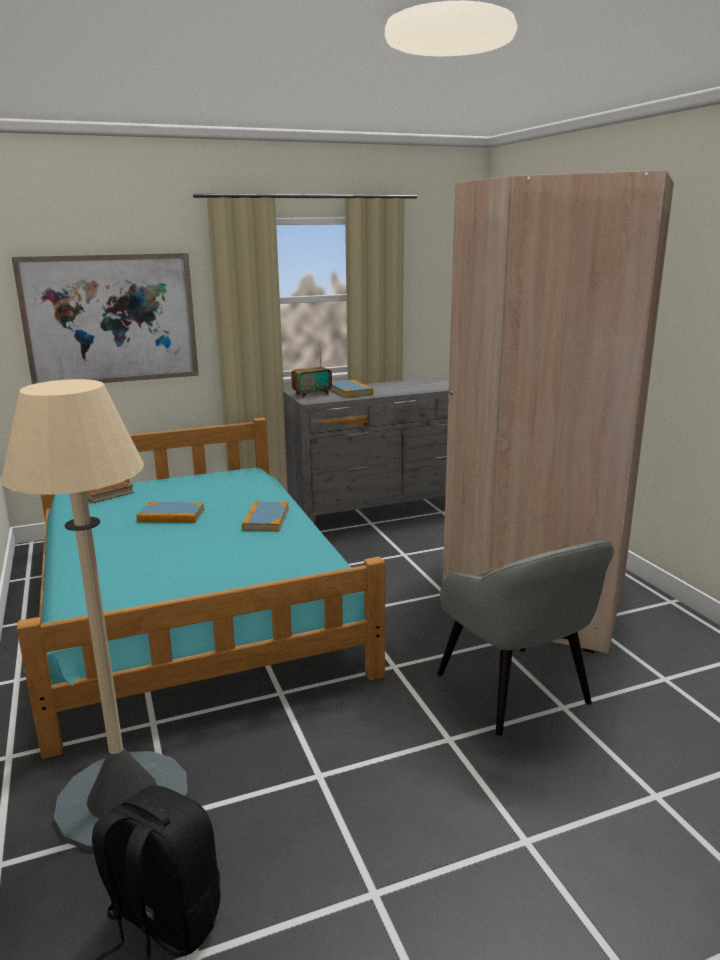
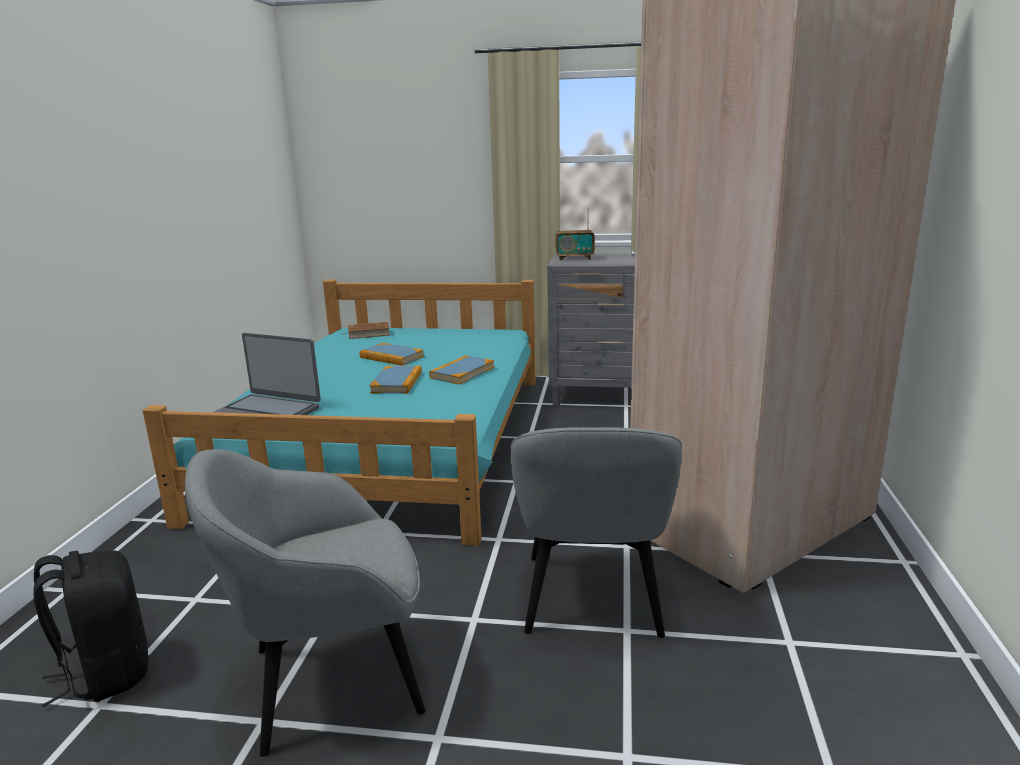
camera: 30 degrees right, 0 degrees up
beige floor lamp [1,379,188,852] -> none
picture [12,253,199,384] -> none
book [331,380,373,398] -> book moved to [369,366,422,394]
none -> grey armchair [185,449,426,757]
none -> laptop [214,333,321,415]

